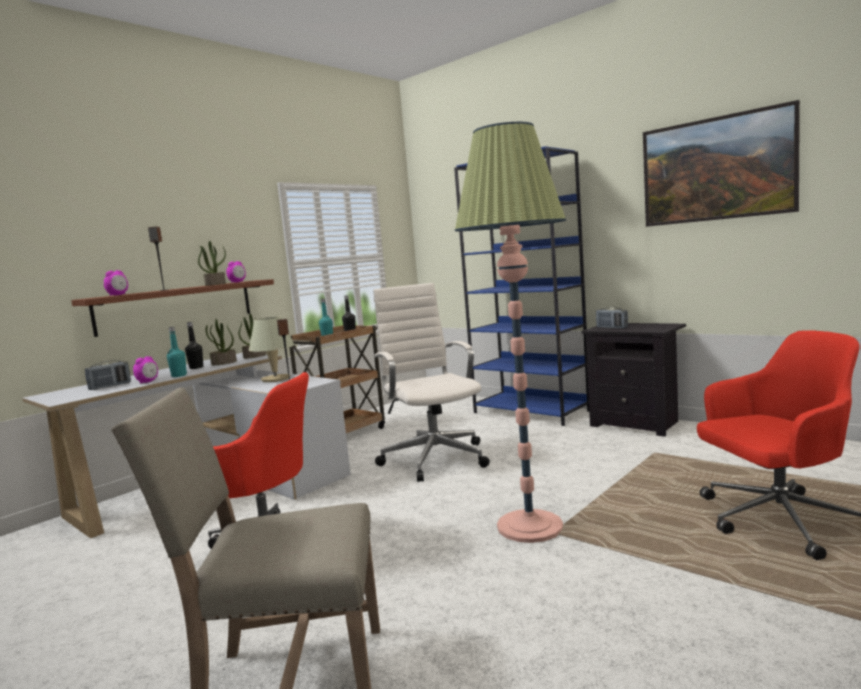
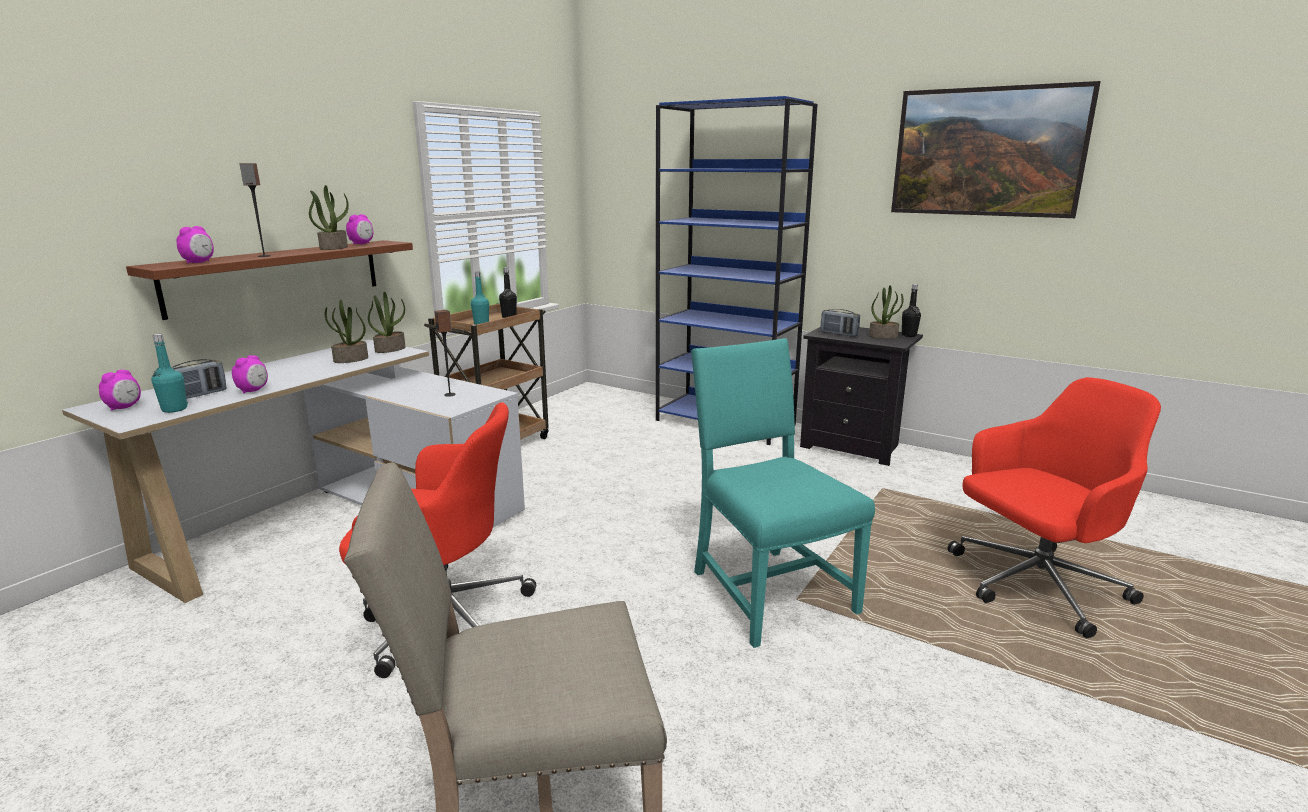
camera: 10 degrees left, 10 degrees up
turquoise bottle [167,327,187,377] -> turquoise bottle moved to [151,334,188,413]
black bottle [185,322,203,369] -> black bottle moved to [902,284,921,337]
beige table lamp [249,317,294,382] -> none
white office chair [373,283,490,482] -> none
floor lamp [455,122,566,543] -> turquoise chair [691,338,875,648]
none -> alarm clock [99,370,141,411]
none -> potted plant [869,285,904,339]

